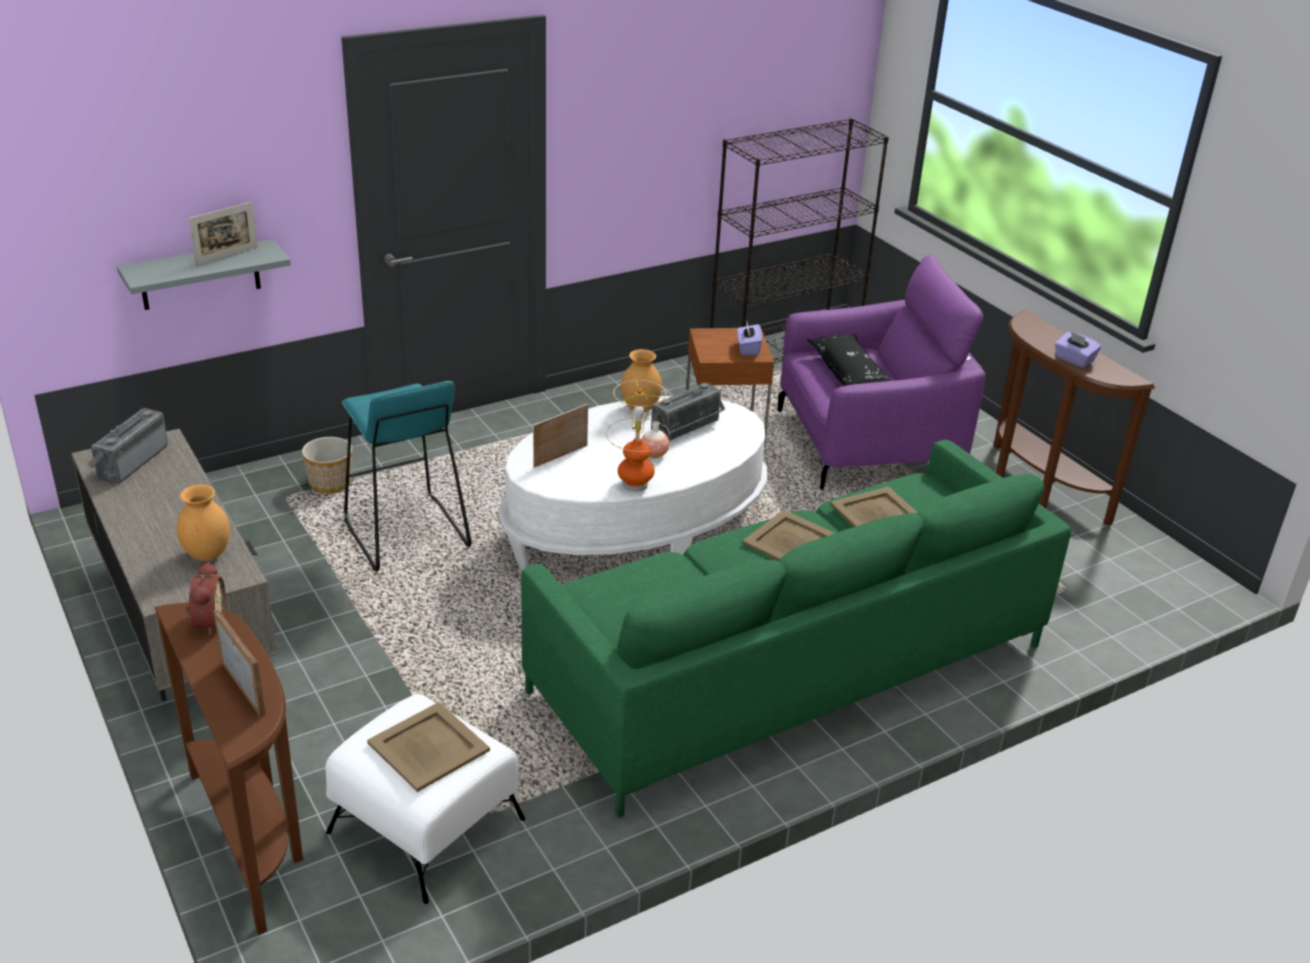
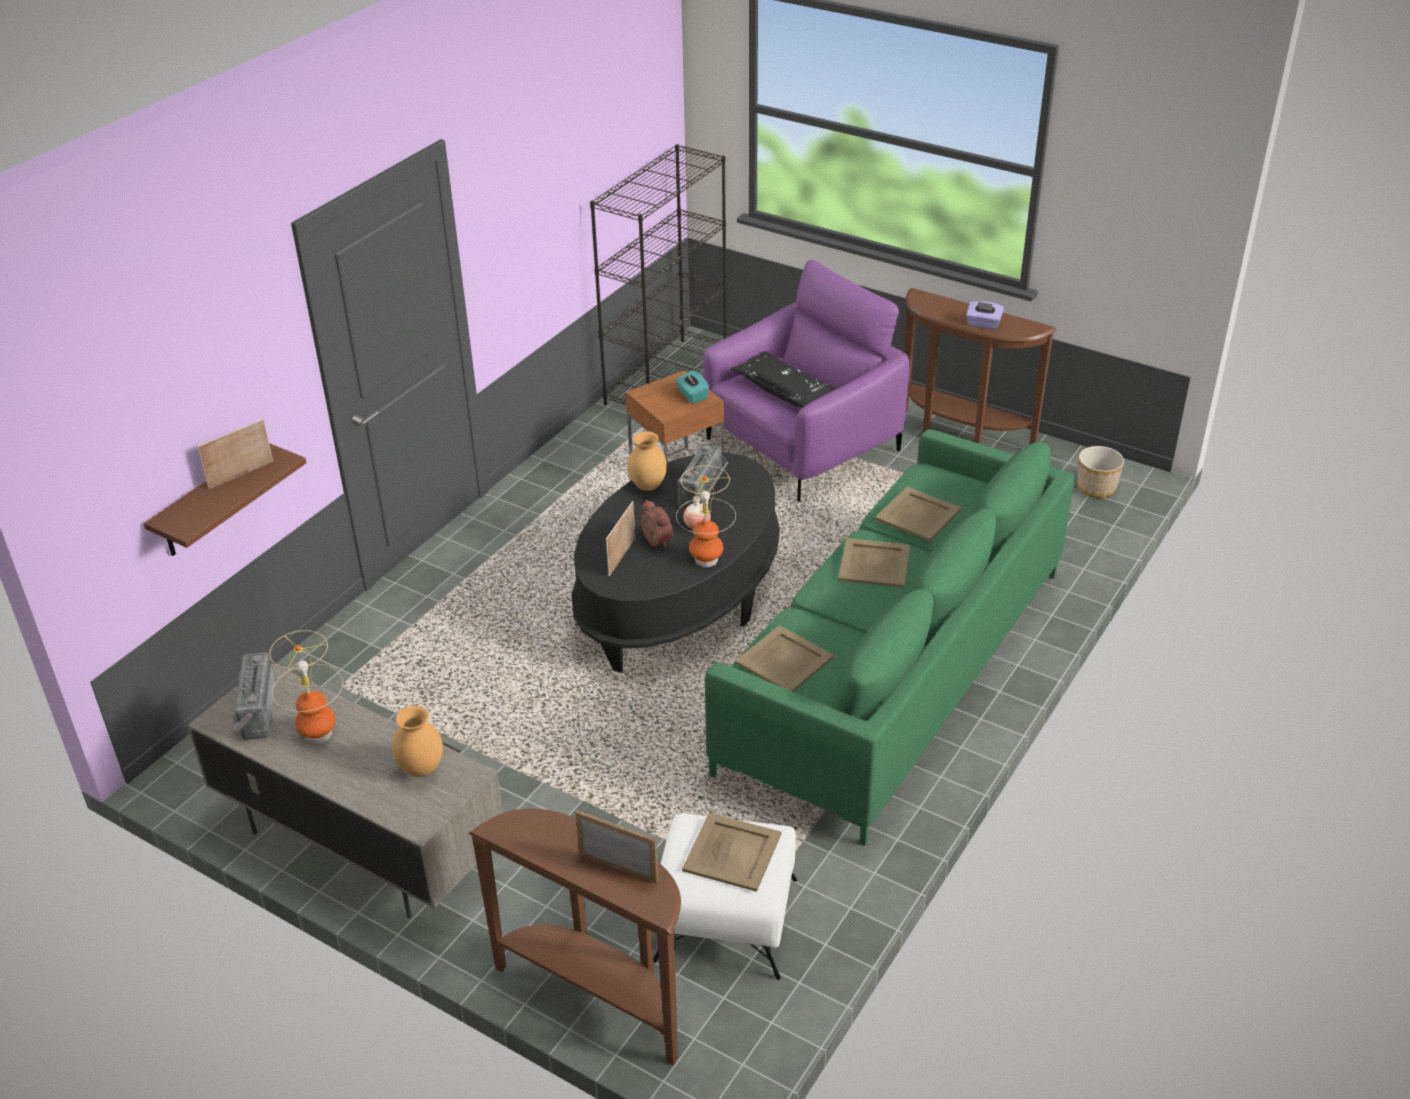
camera: 25 degrees left, 5 degrees up
grey shelf [117,239,291,310] -> brown shelf [144,443,306,556]
alarm clock [185,562,226,635] -> alarm clock moved to [639,500,673,548]
picture frame [189,202,258,265] -> picture frame turned 150 degrees counterclockwise [197,419,273,489]
planter [302,437,352,493] -> planter moved to [1077,446,1124,498]
turquoise stool [342,381,472,571] -> none
white coffee table [498,396,767,570] -> black coffee table [572,452,780,673]
purple tissue box [737,323,762,356] -> turquoise tissue box [676,370,709,404]
none -> table lamp [269,630,343,744]
none -> beige tray [735,625,834,692]

